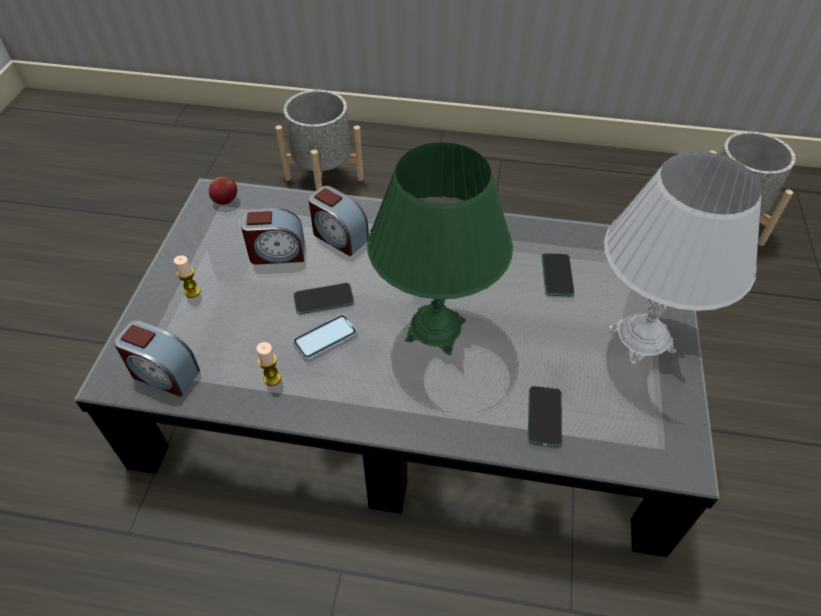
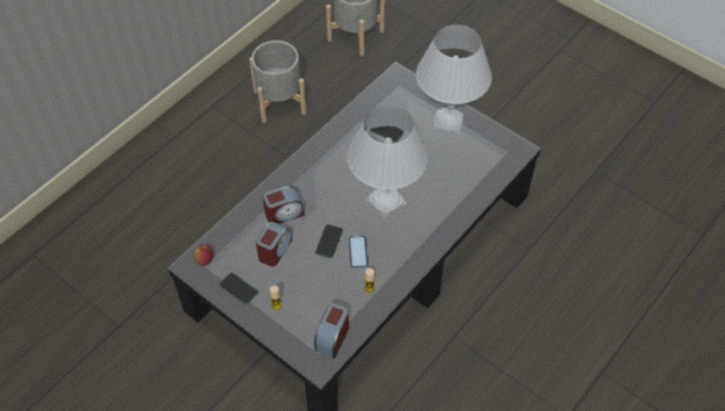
camera: 60 degrees left, 5 degrees up
alarm clock [114,321,200,397] -> alarm clock turned 150 degrees clockwise [314,304,349,359]
grey planter [275,90,364,191] -> grey planter moved to [249,40,306,123]
green table lamp [367,142,513,355] -> white table lamp [347,105,428,218]
phone [528,386,562,447] -> phone moved to [219,272,259,305]

